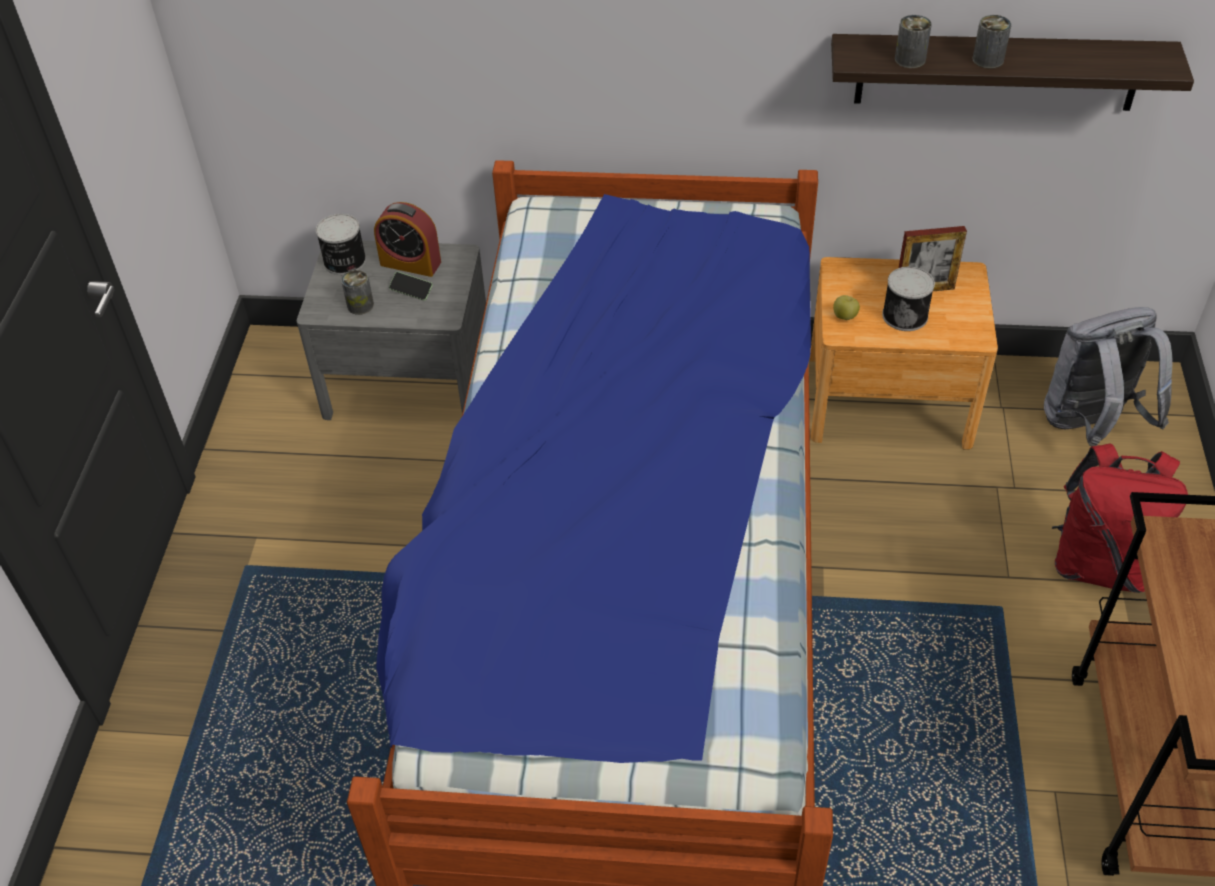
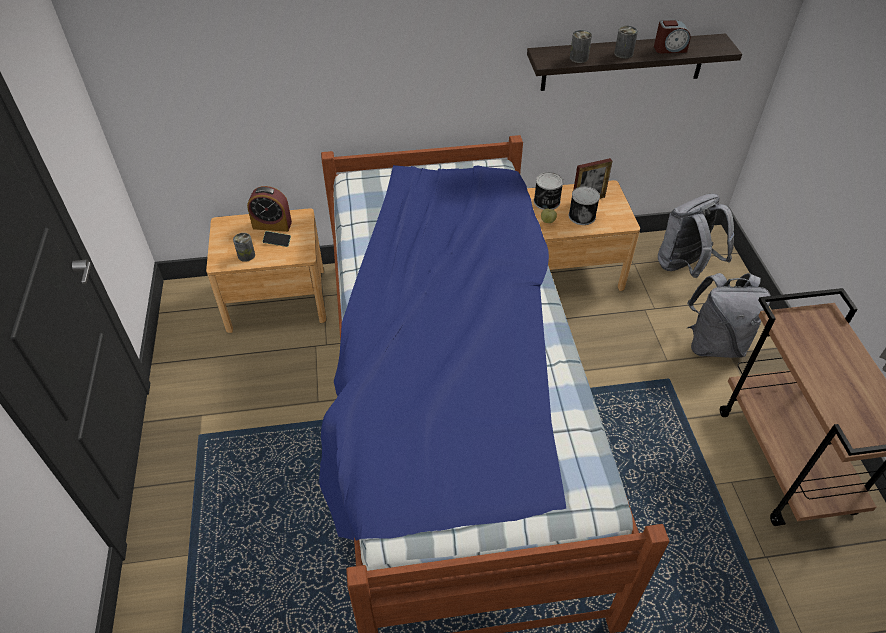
camera: 15 degrees left, 0 degrees up
grey nightstand [297,241,486,420] -> brown nightstand [206,208,326,333]
can [316,214,366,275] -> can moved to [534,172,563,210]
red backpack [1052,443,1188,593] -> grey backpack [687,273,771,358]
none -> alarm clock [654,20,691,53]

